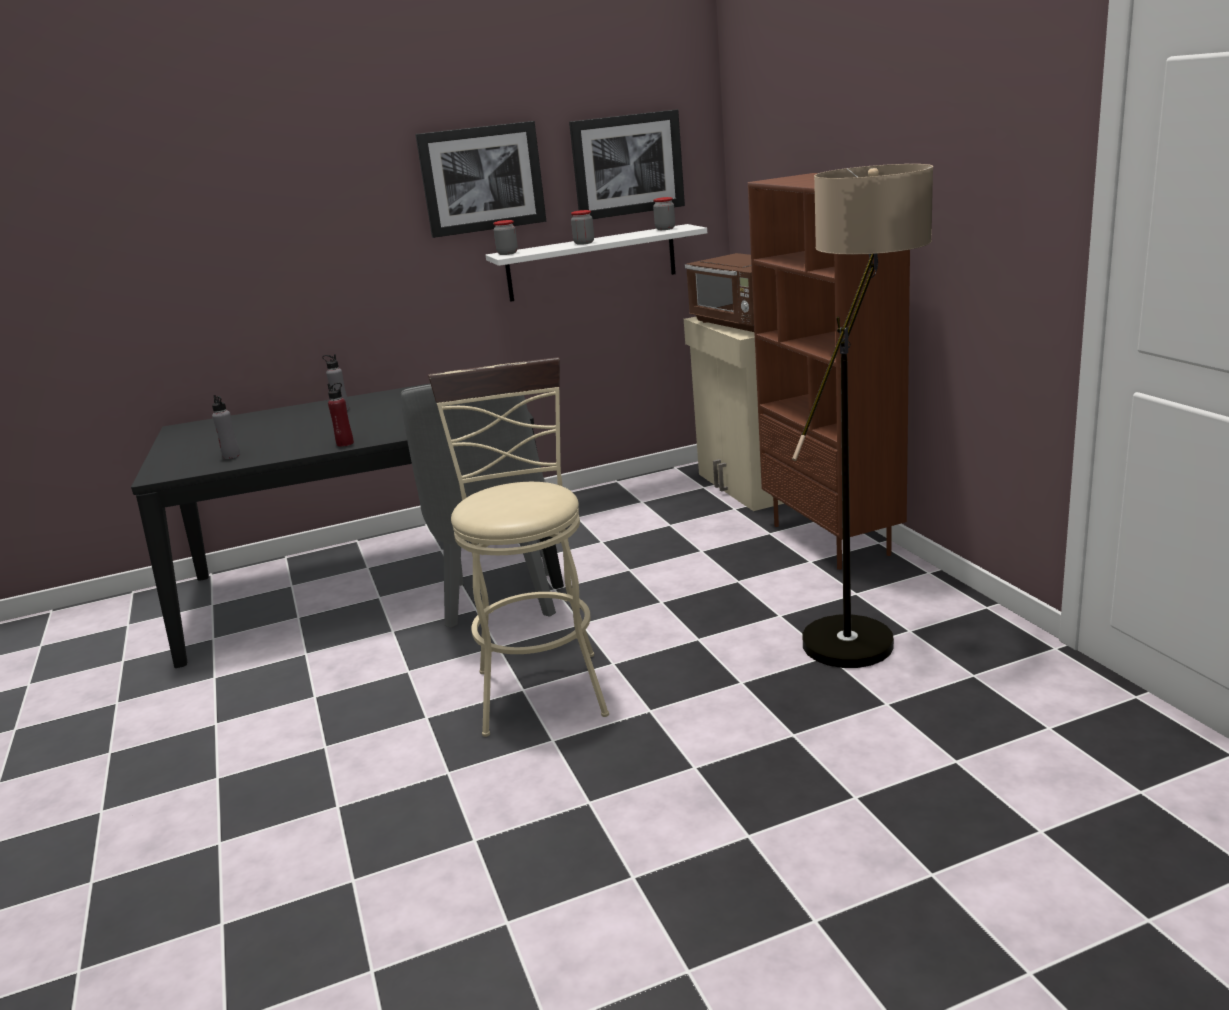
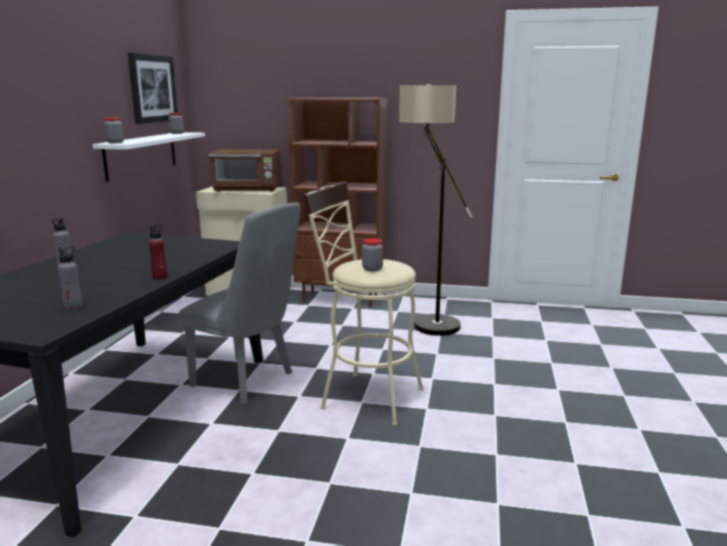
camera: 60 degrees left, 5 degrees down
picture [415,121,546,238] -> none
jar [571,210,594,245] -> jar moved to [362,238,383,272]

